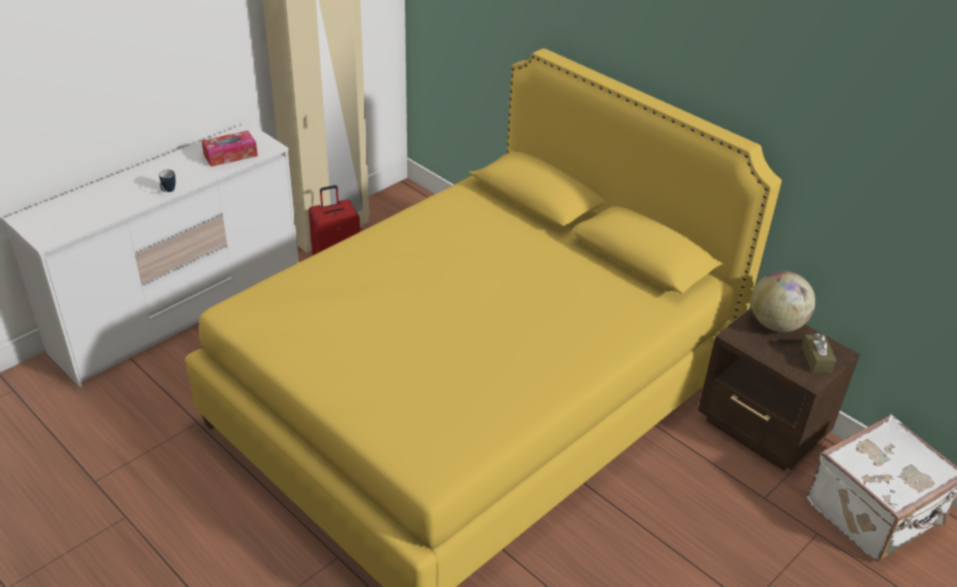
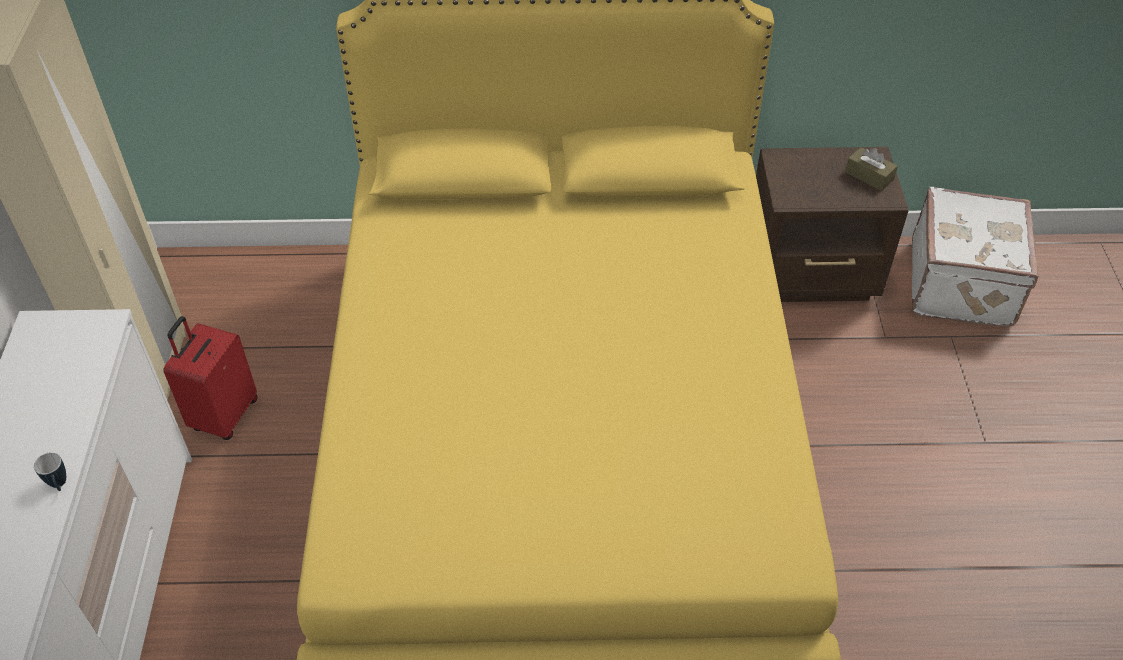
camera: 45 degrees left, 10 degrees up
tissue box [201,131,258,167] -> none
globe [751,271,815,332] -> none

